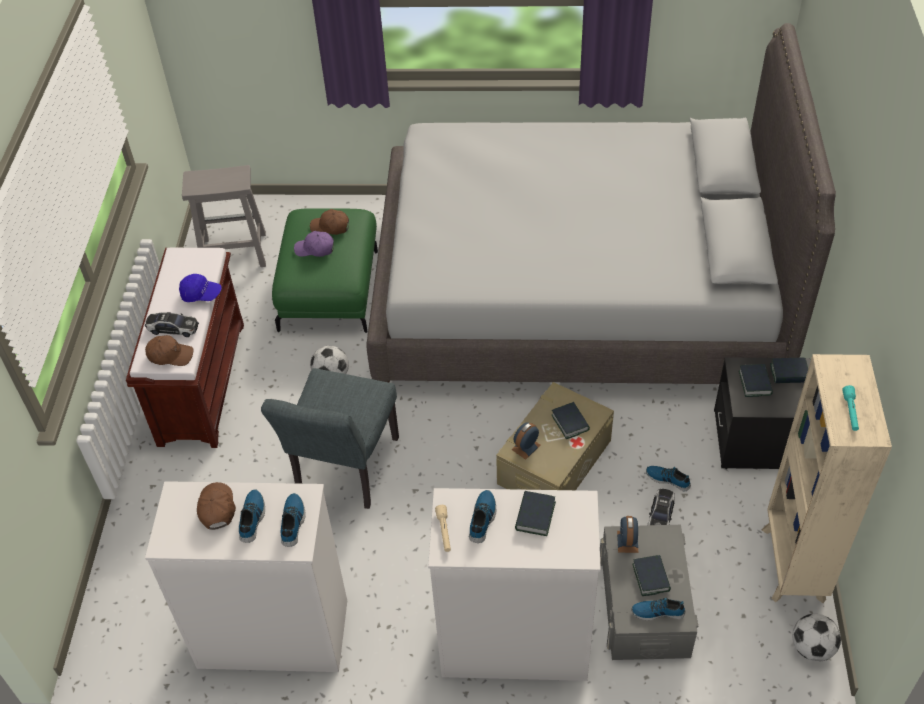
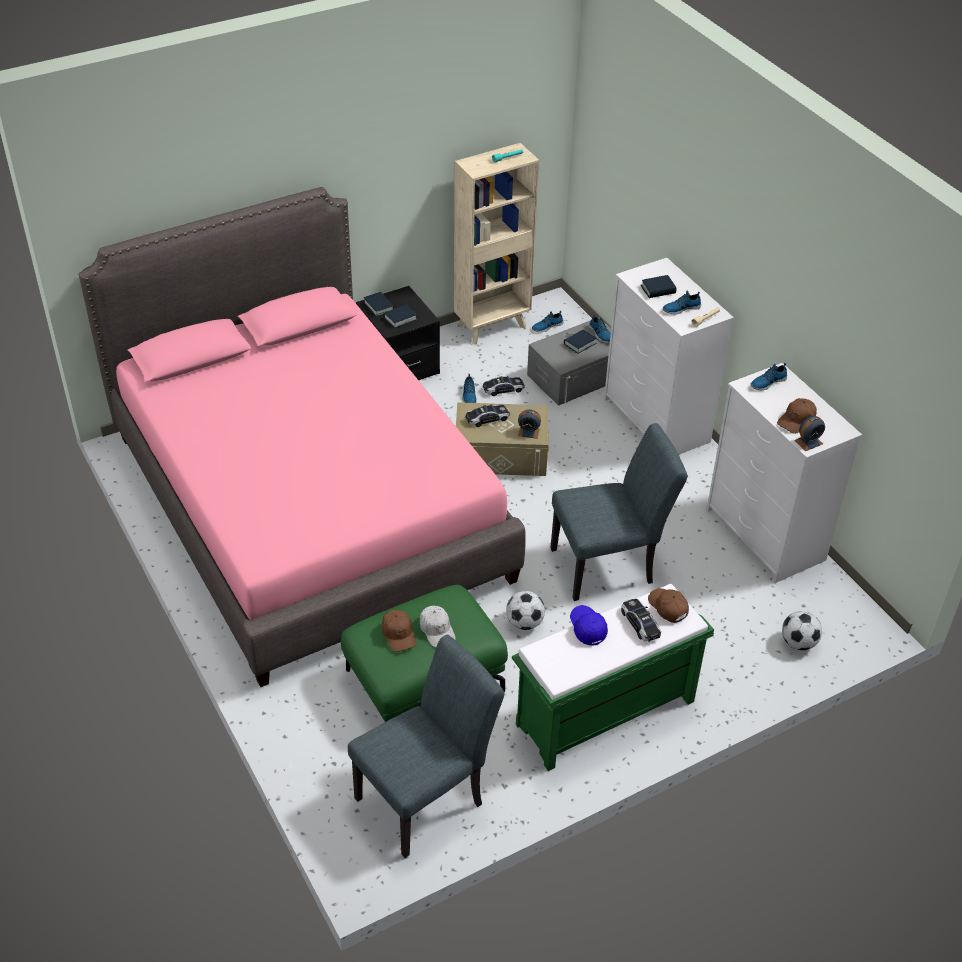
camera: 125 degrees left, 5 degrees down
brown bench [126,247,244,448] -> green bench [512,584,714,771]
grey stool [182,165,266,267] -> grey chair [348,634,505,858]
shoe [239,489,265,543] -> shoe moved to [532,311,563,332]
purple cap [294,231,334,257] -> white cap [420,606,456,647]
grey bed [367,23,836,384] -> pink bed [79,187,526,687]
book [552,402,590,439] -> toy car [465,404,510,427]
alarm clock [617,516,639,553] -> alarm clock moved to [794,416,825,451]
football [792,614,841,662] -> football moved to [782,611,822,650]

